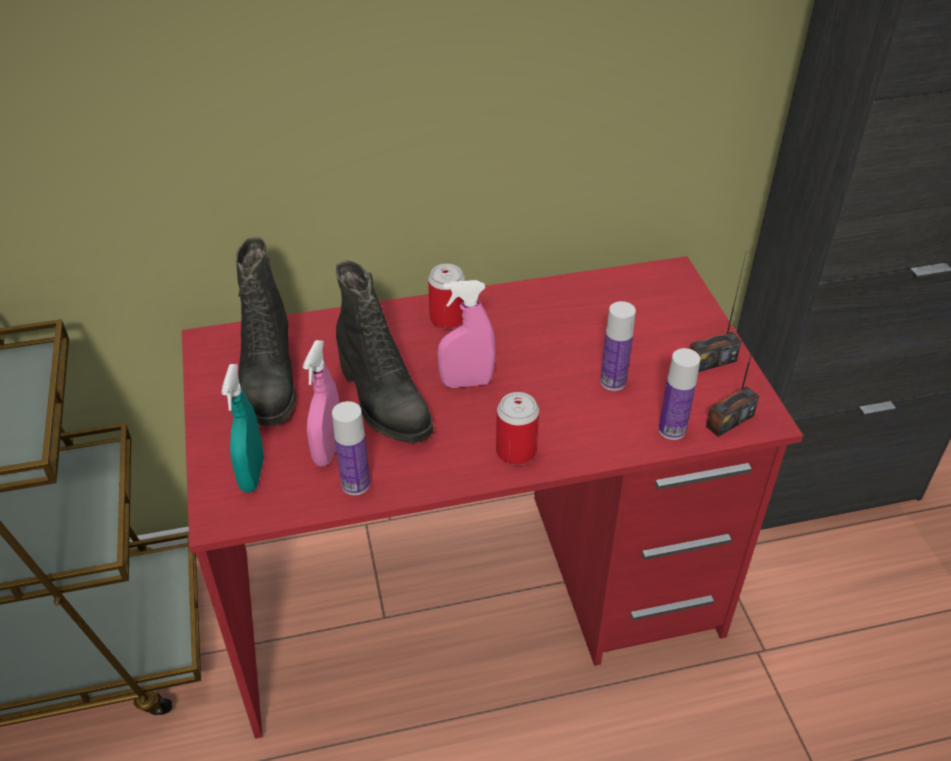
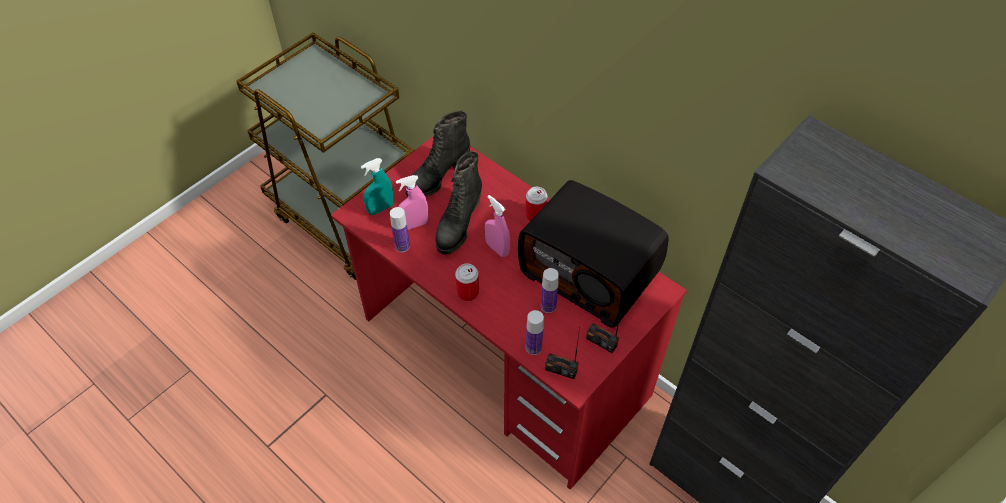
camera: 55 degrees right, 10 degrees up
none -> radio [518,180,668,328]

